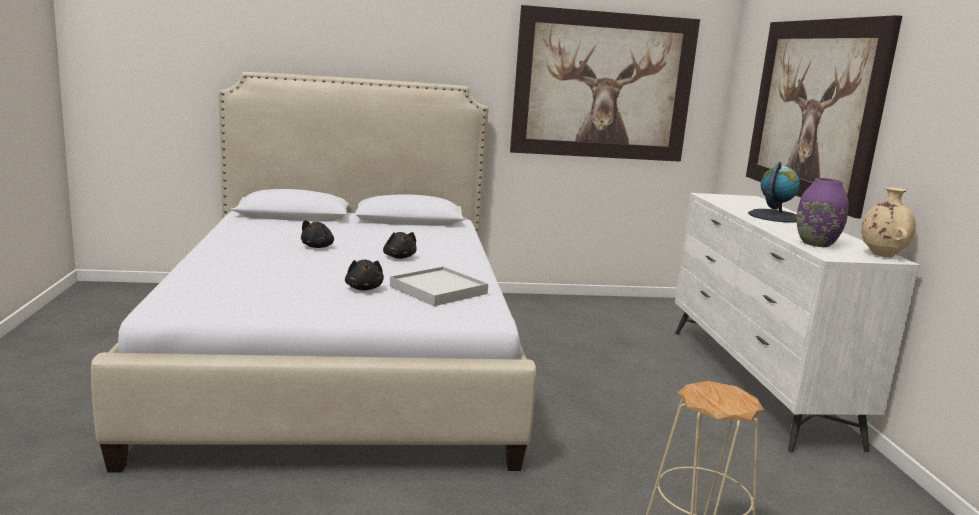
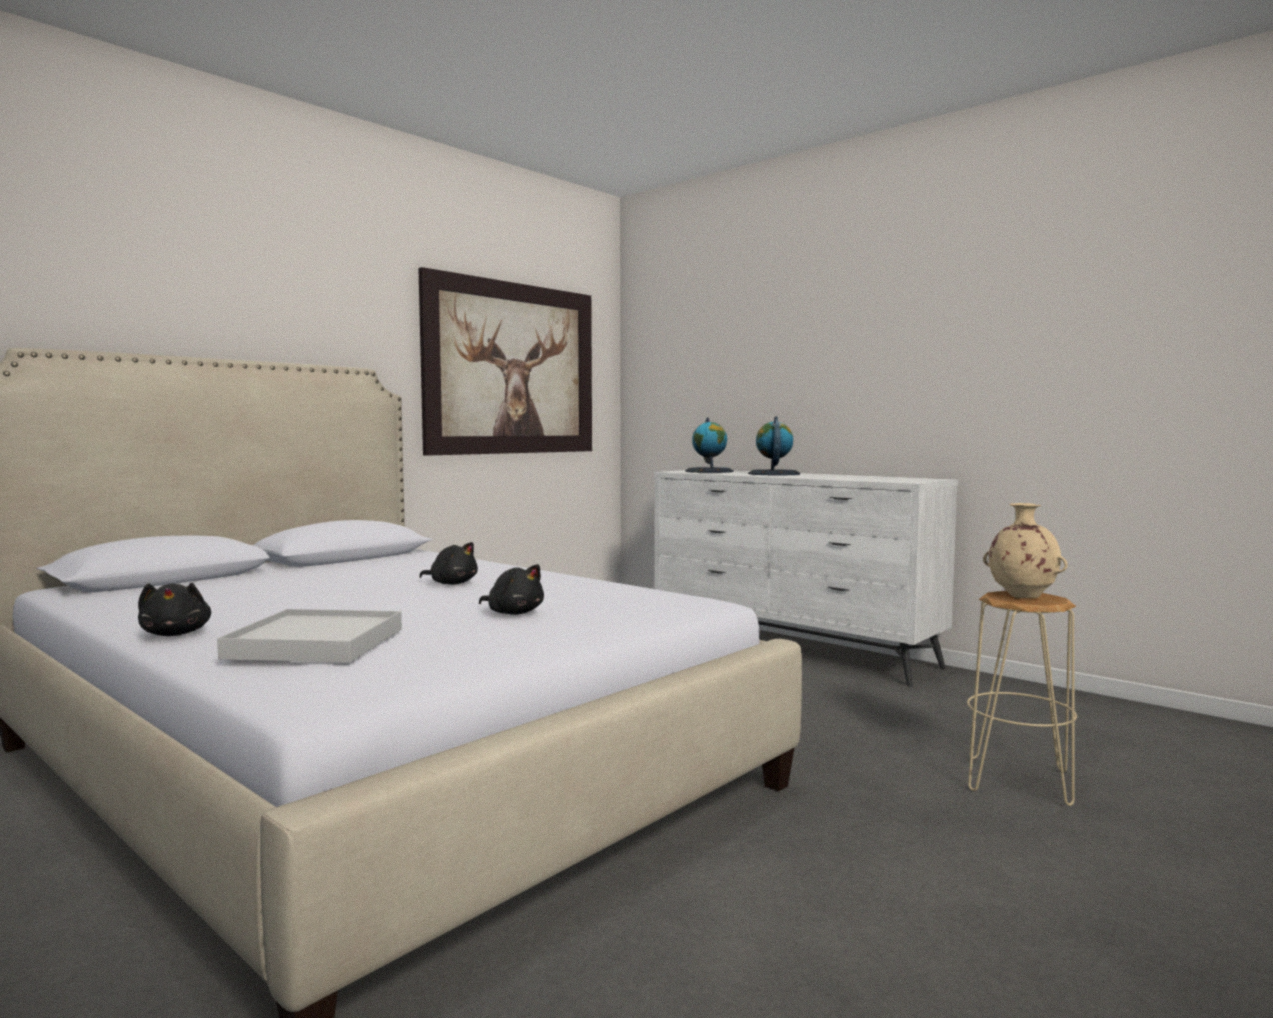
camera: 40 degrees left, 10 degrees down
black plush toy [301,220,334,248] -> black plush toy moved to [138,582,211,636]
white tray [390,267,488,306] -> white tray moved to [217,609,402,663]
picture [746,15,902,218] -> none
purple vase [797,178,849,247] -> none
beige vase [861,187,916,257] -> beige vase moved to [983,503,1068,598]
none -> globe [685,418,734,473]

